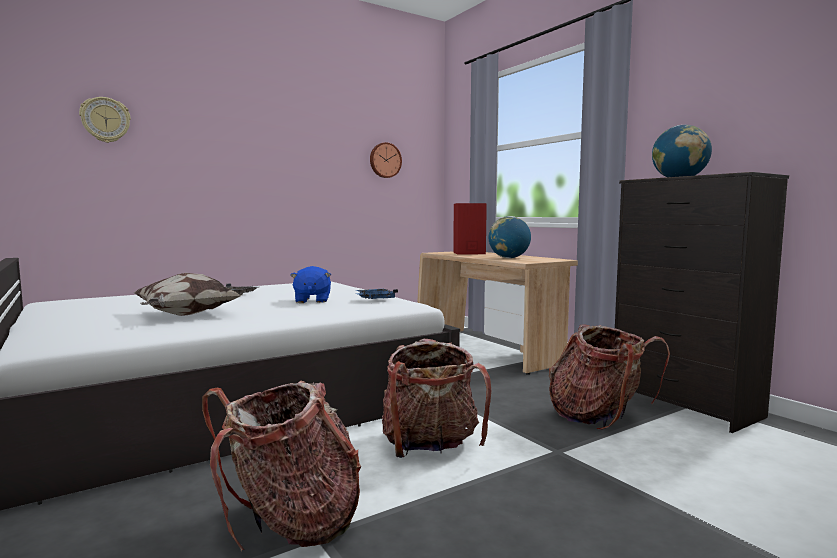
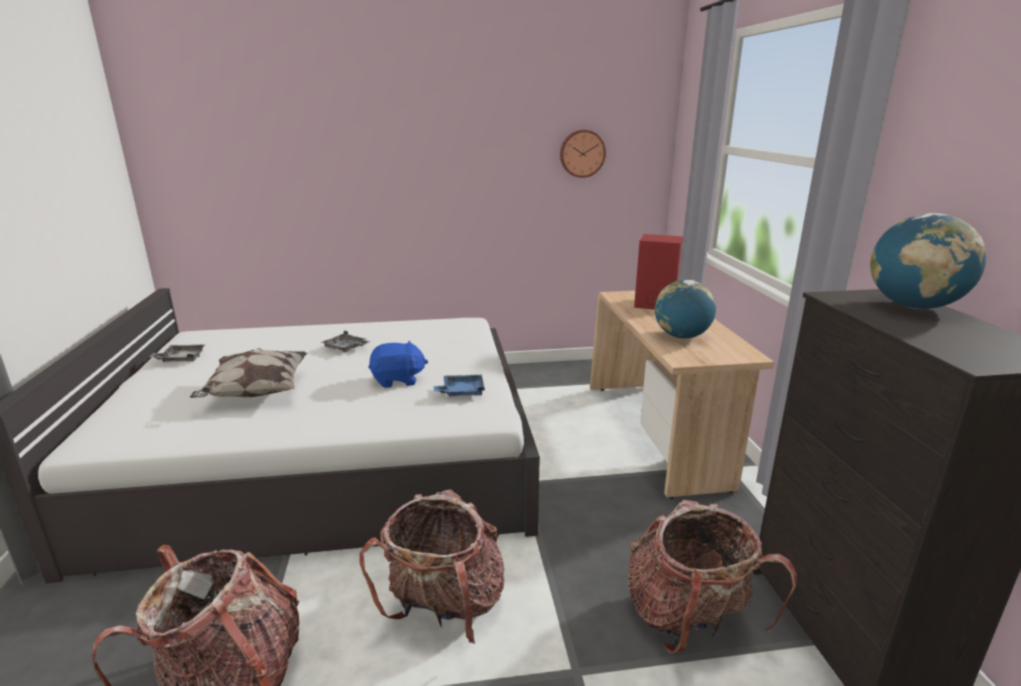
camera: 25 degrees right, 15 degrees up
wall clock [79,97,131,143] -> none
blue plush toy [290,266,331,303] -> blue plush toy turned 120 degrees counterclockwise [368,341,428,388]
none -> grey tray [149,345,205,362]

